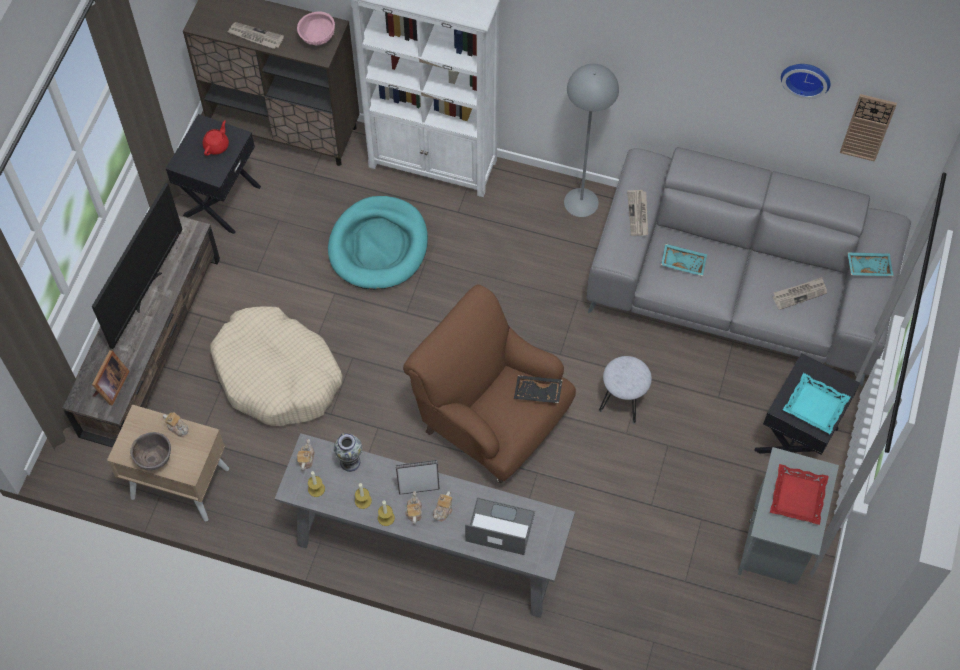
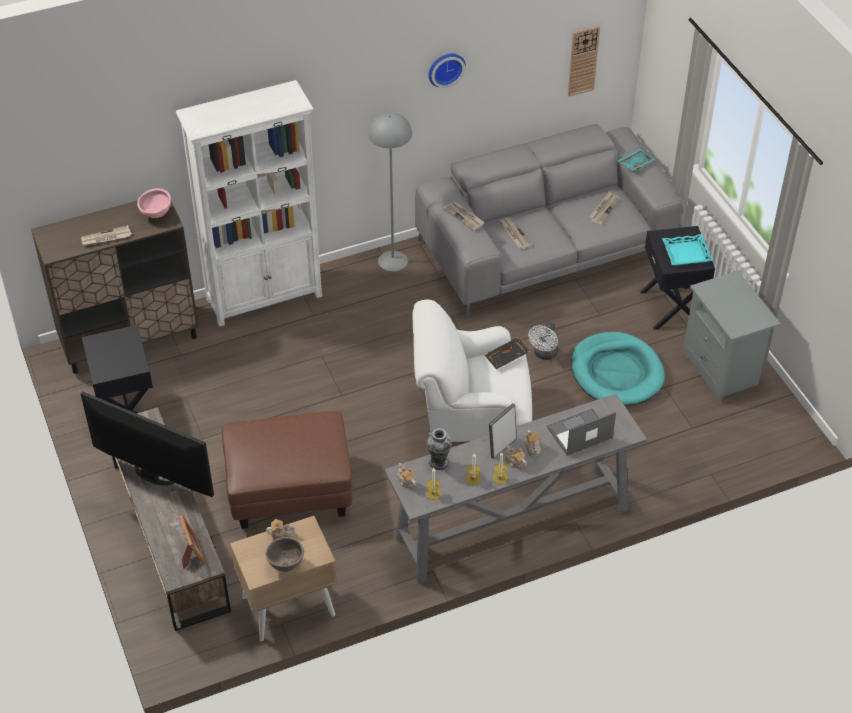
camera: 40 degrees left, 15 degrees down
television [92,183,183,349] -> television turned 45 degrees counterclockwise [80,391,214,497]
red teapot [202,120,229,156] -> none
beige dog bed [210,306,343,426] -> brown ottoman [222,411,352,529]
turquoise dog bed [328,196,428,290] -> turquoise dog bed moved to [572,332,664,406]
brown armchair [403,285,576,483] -> white armchair [413,299,532,442]
grey stool [599,356,652,424] -> white fan [528,322,558,360]
turquoise tray [661,244,707,276] -> newspaper [500,217,533,249]
red tray [770,464,829,525] -> none
wall clock [781,64,830,99] -> wall clock moved to [429,53,466,88]

